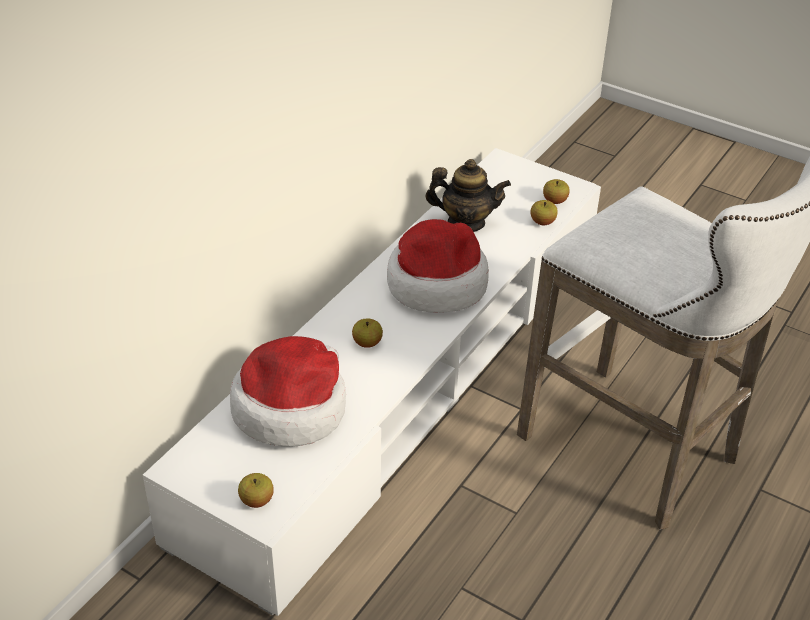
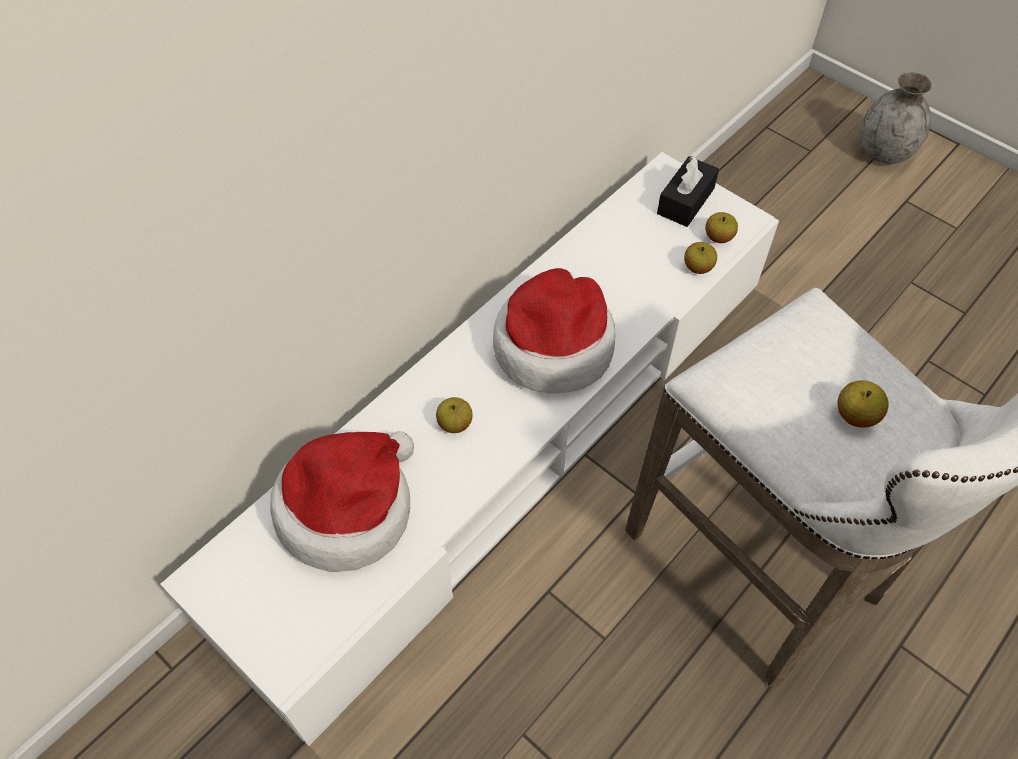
camera: 10 degrees right, 15 degrees up
apple [238,473,274,508] -> apple moved to [838,380,889,428]
teapot [425,159,511,232] -> none
none -> black tissue box [657,156,719,227]
none -> grey vase [861,71,933,164]

